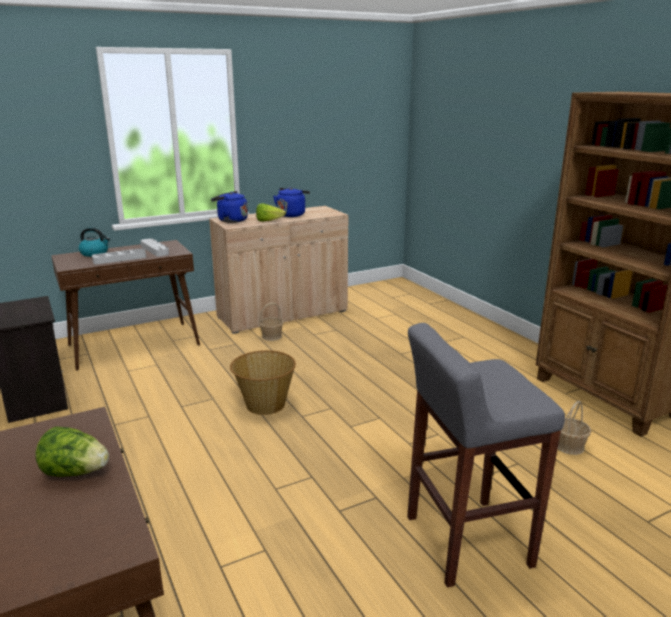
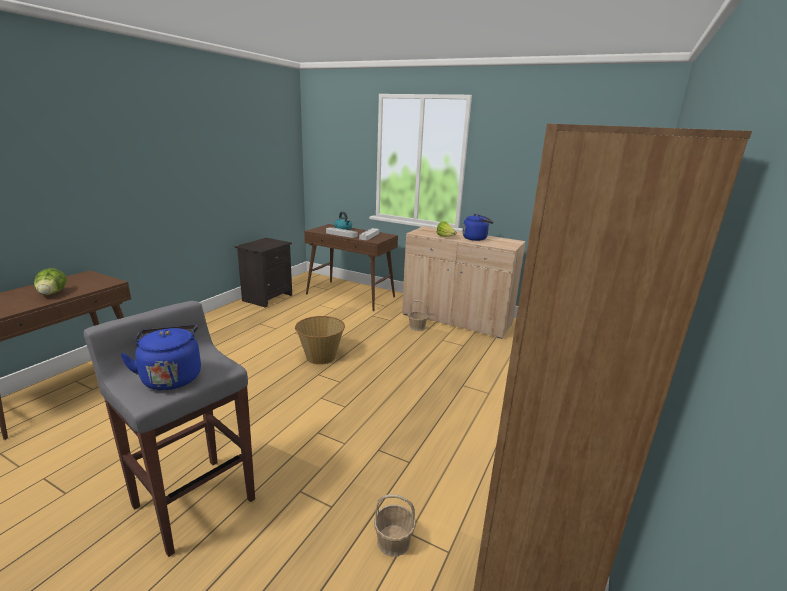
camera: 55 degrees right, 0 degrees up
blue kettle [211,191,248,223] -> blue kettle moved to [120,325,201,390]

